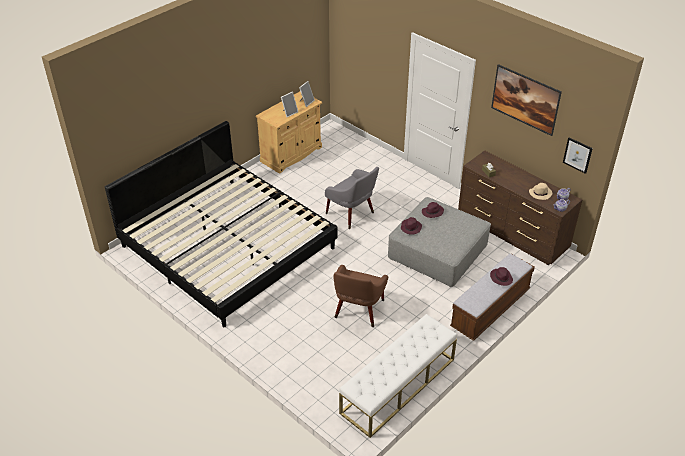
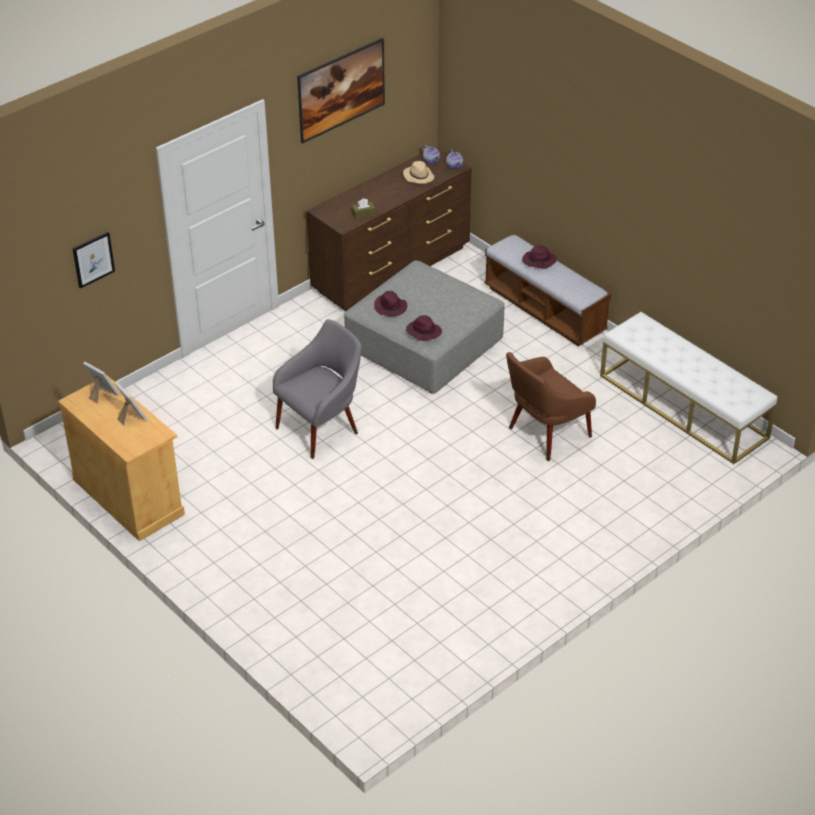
camera: 85 degrees left, 0 degrees up
bed [105,121,338,327] -> none
brown armchair [333,265,388,327] -> brown armchair turned 120 degrees clockwise [506,352,596,461]
picture [563,138,593,174] -> picture moved to [72,232,115,288]

